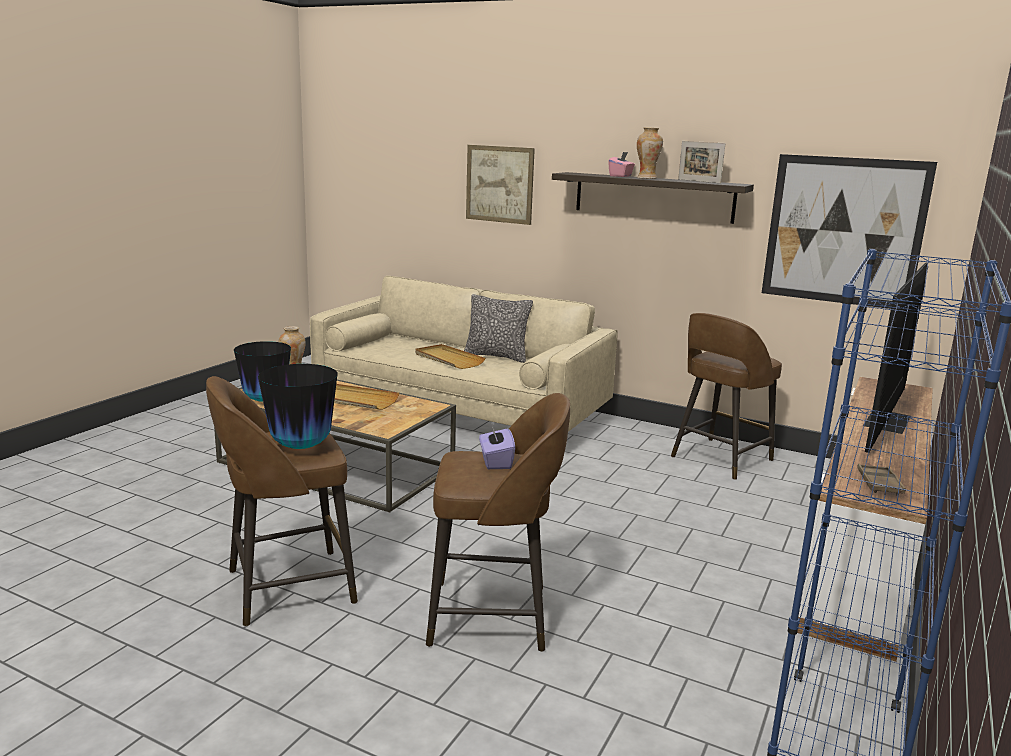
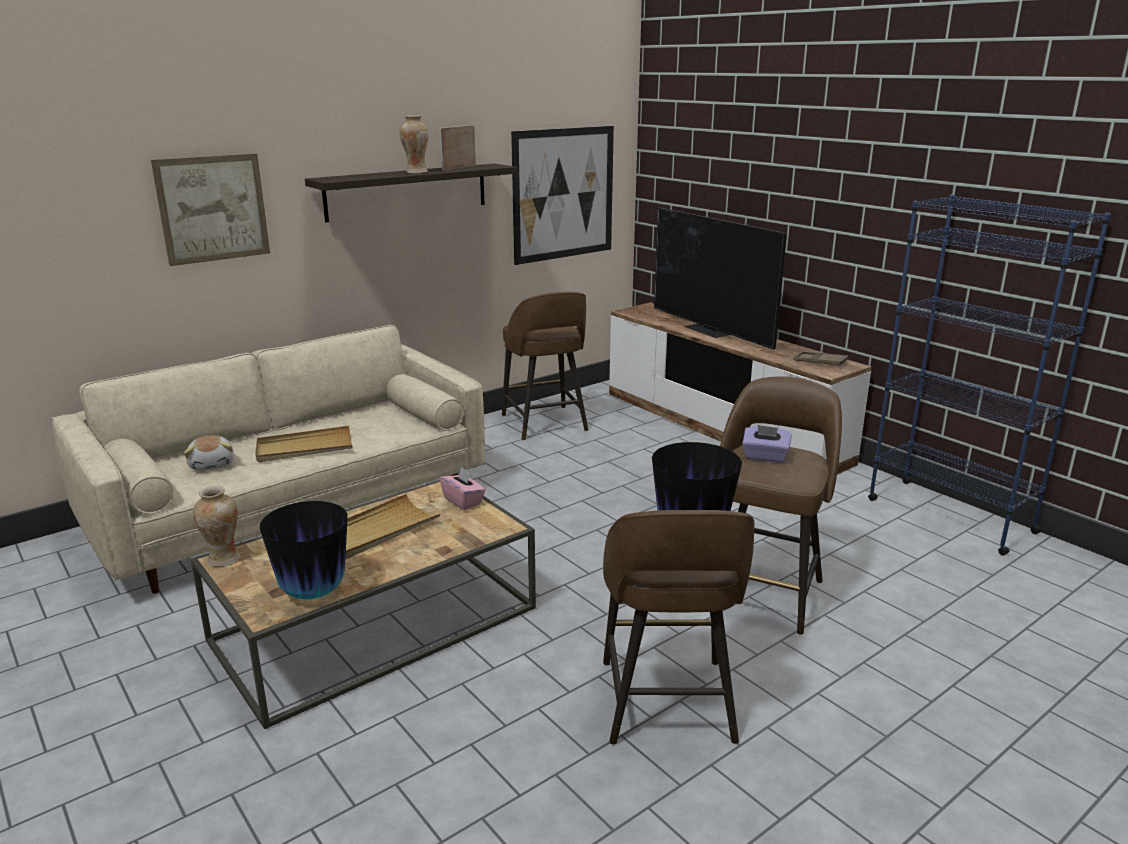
camera: 65 degrees left, 5 degrees up
pillow [464,294,533,363] -> none
pink tissue box [608,152,635,177] -> pink tissue box moved to [440,467,485,510]
picture frame [678,141,726,184] -> picture frame turned 135 degrees clockwise [440,125,476,170]
none -> plush toy [184,435,234,471]

